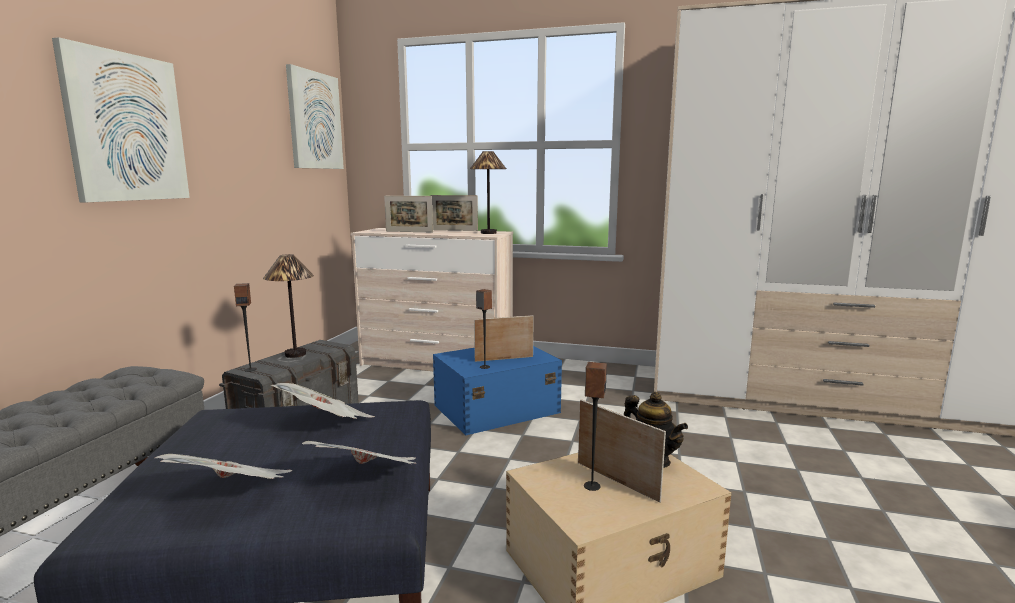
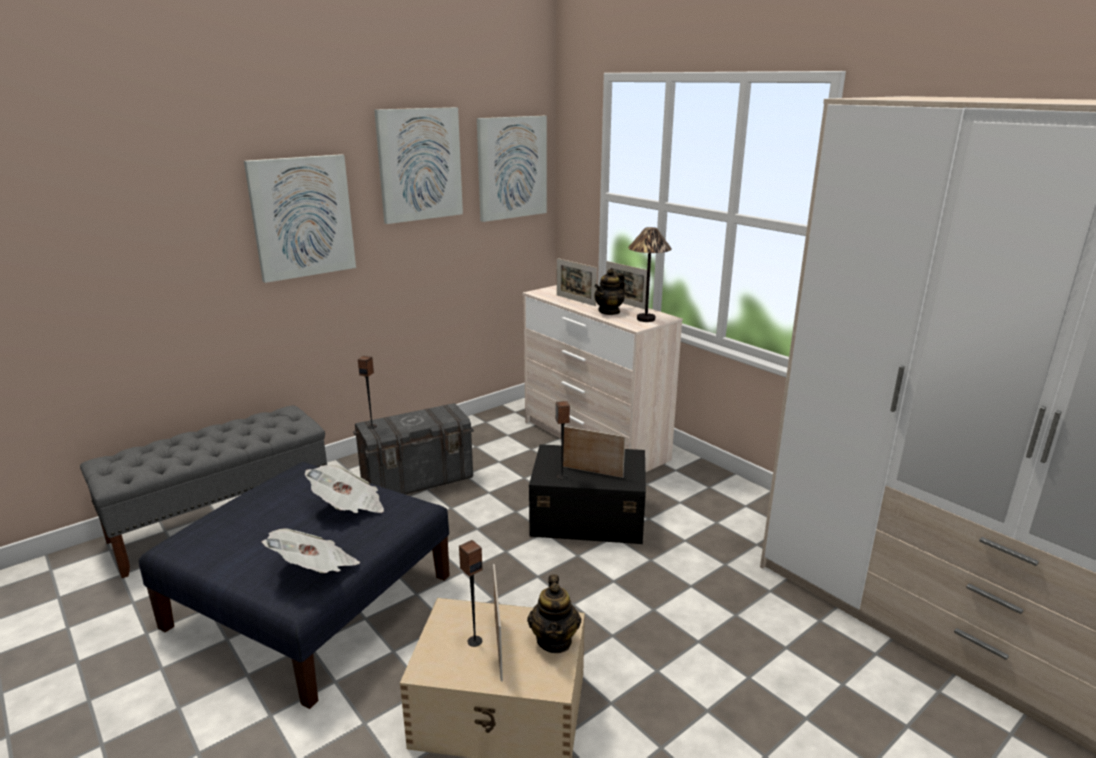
camera: 35 degrees right, 10 degrees up
newspaper [155,454,292,479] -> none
table lamp [263,254,314,358] -> none
blue storage box [433,346,562,436] -> black storage box [529,444,646,544]
none -> picture [374,107,463,224]
none -> teapot [594,269,625,315]

